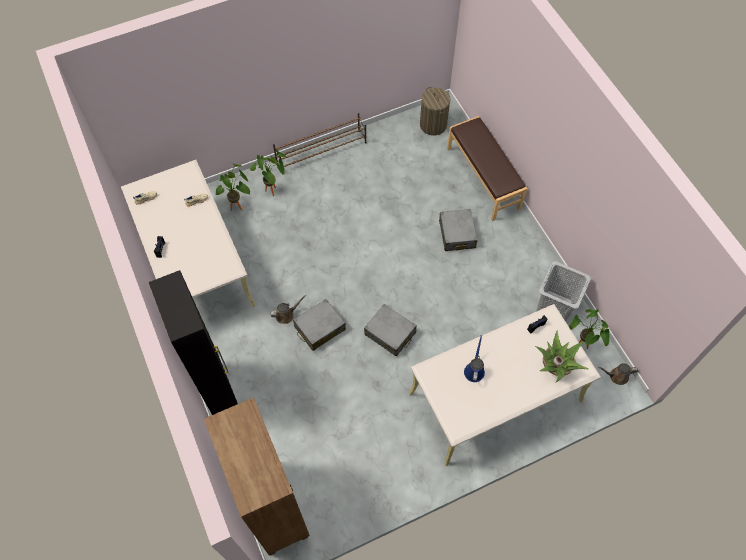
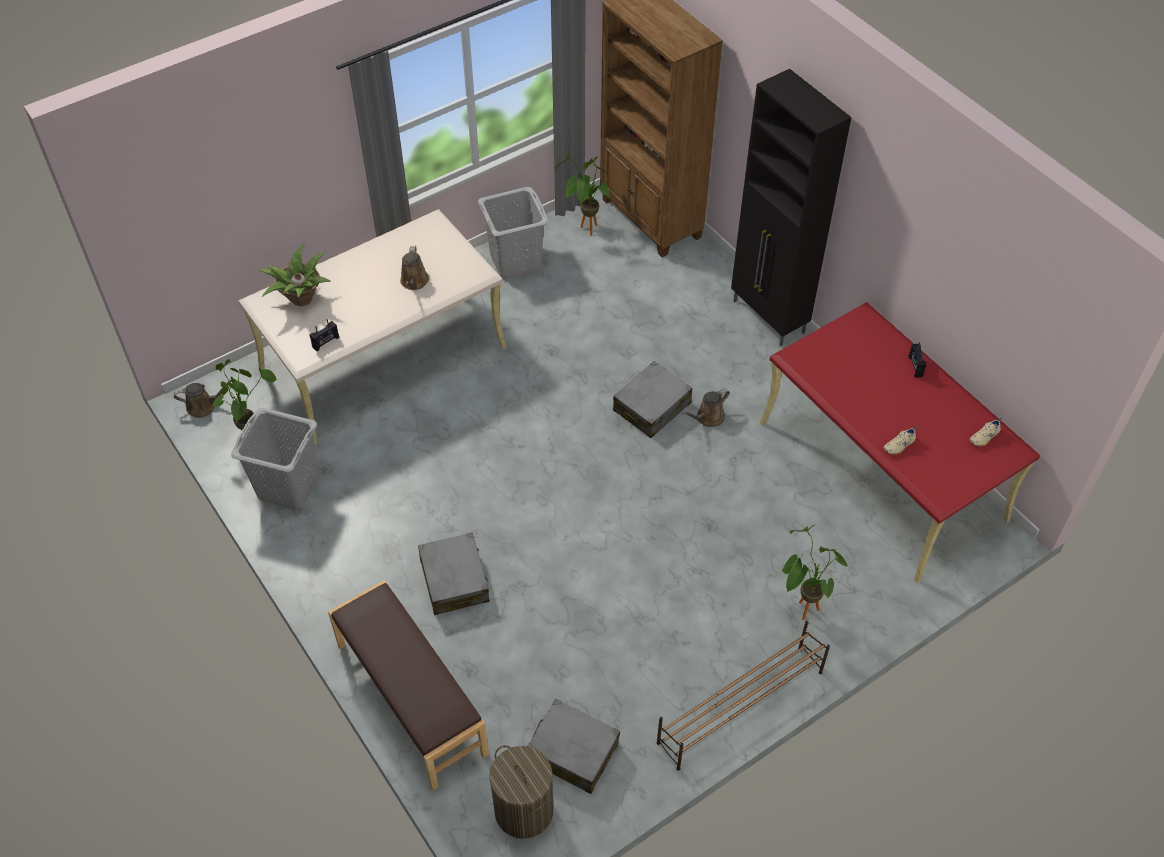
camera: 170 degrees right, 10 degrees down
beige desk [121,160,256,307] -> red desk [760,302,1040,583]
potted plant [216,162,250,211] -> potted plant moved to [555,152,609,236]
grey suitcase [364,304,417,356] -> grey suitcase moved to [528,699,620,794]
blue watering can [464,335,485,382] -> brown watering can [400,246,429,290]
none -> grey laundry basket [478,187,549,279]

